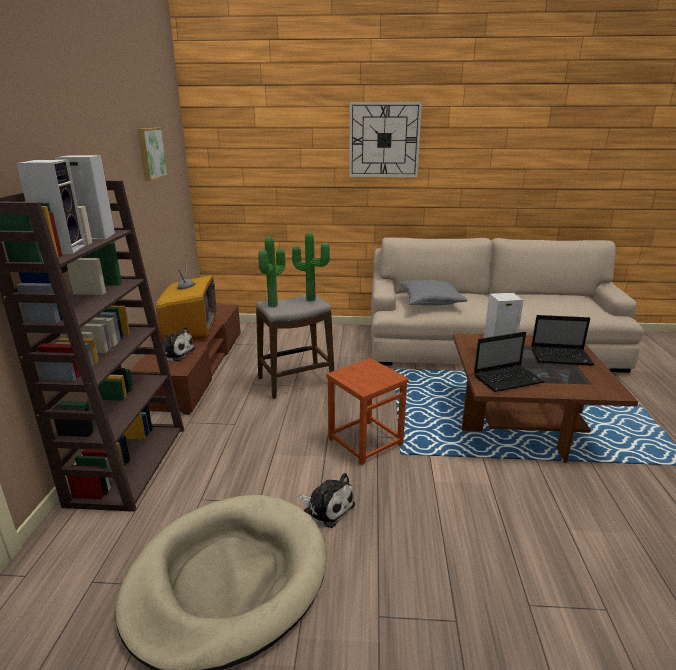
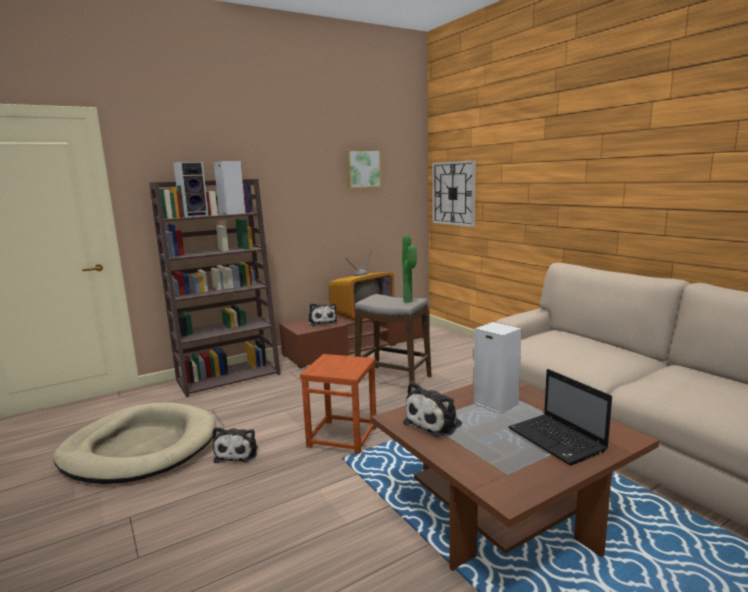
camera: 55 degrees right, 10 degrees down
potted plant [258,237,286,307] -> none
wall clock [349,102,422,177] -> wall clock moved to [432,160,476,227]
grey pillow [399,280,468,306] -> none
laptop [474,332,545,392] -> plush toy [403,381,462,437]

